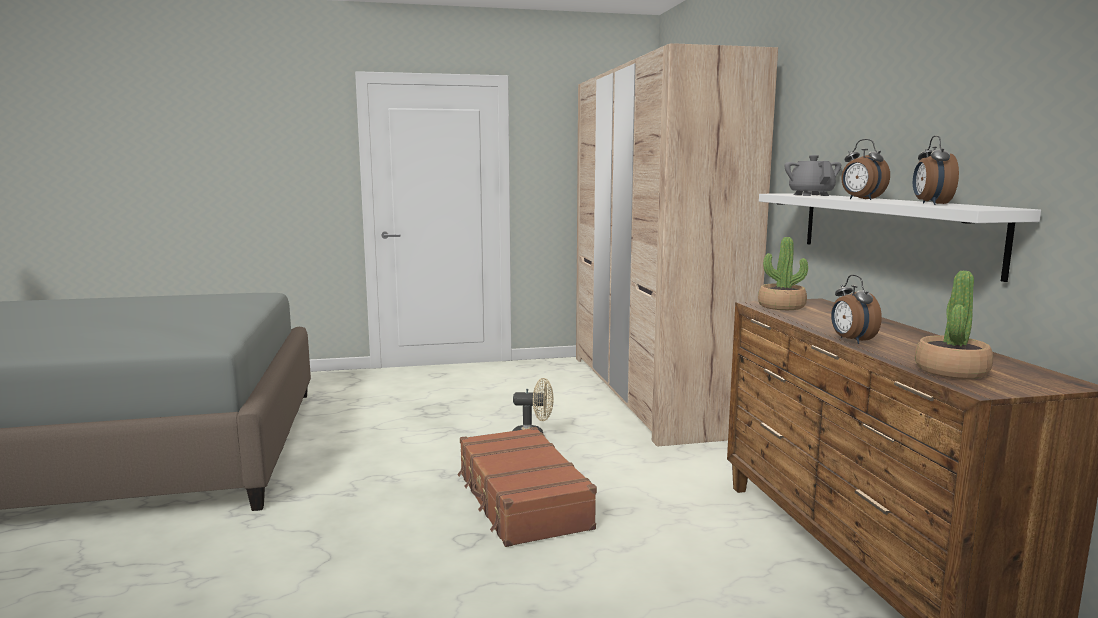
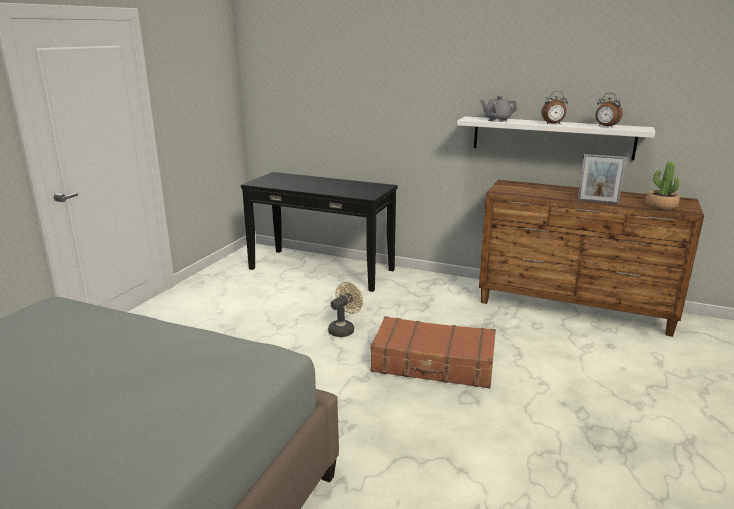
camera: 55 degrees left, 10 degrees up
beige wardrobe [576,43,778,446] -> black console table [241,172,397,292]
potted plant [758,237,808,310] -> none
alarm clock [831,275,882,344] -> picture frame [578,154,626,204]

